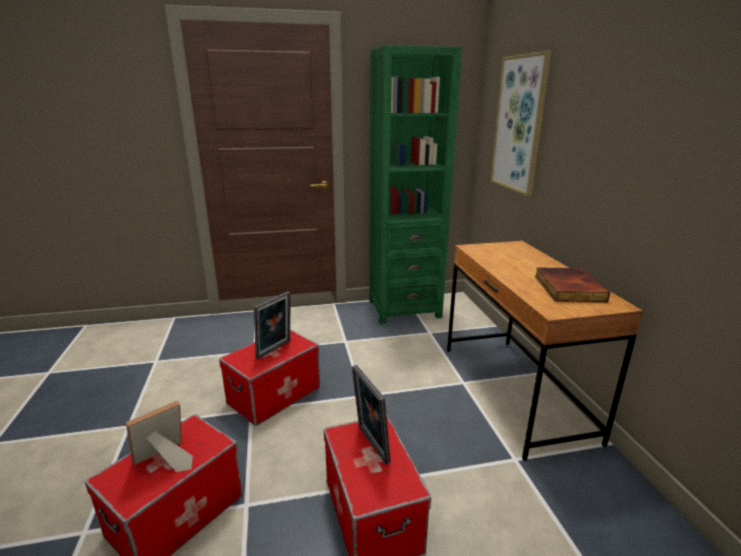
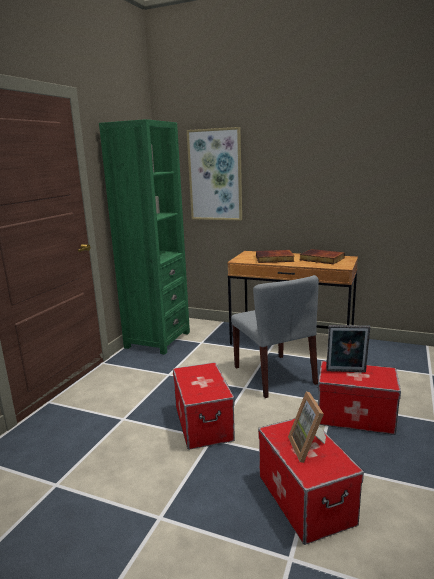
camera: 55 degrees left, 5 degrees down
picture frame [254,291,291,359] -> none
none -> grey chair [231,275,319,398]
none -> book [256,250,294,263]

